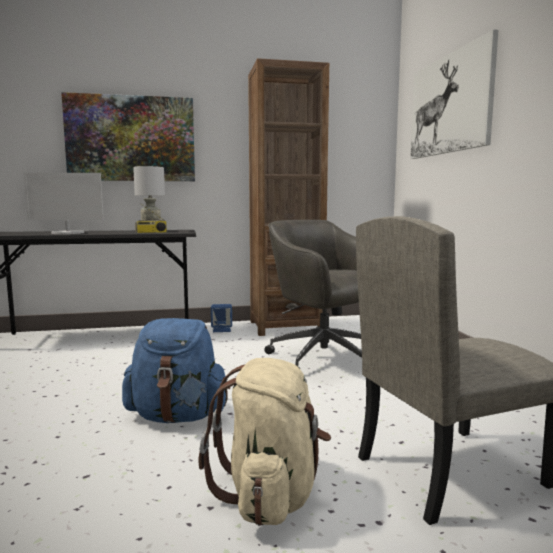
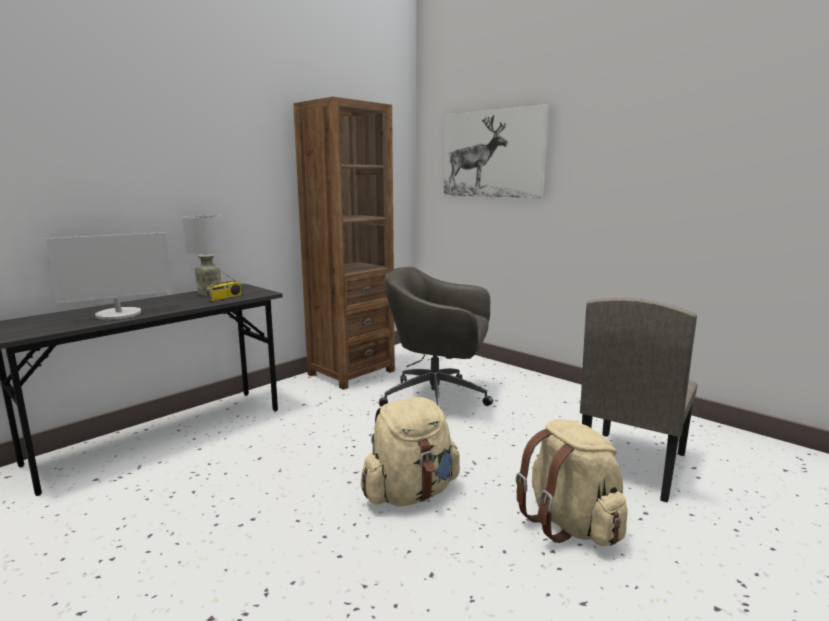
camera: 35 degrees left, 5 degrees up
picture [61,92,195,181] -> none
blue backpack [122,318,230,423] -> beige backpack [361,397,460,506]
blue speaker [211,304,232,332] -> none

